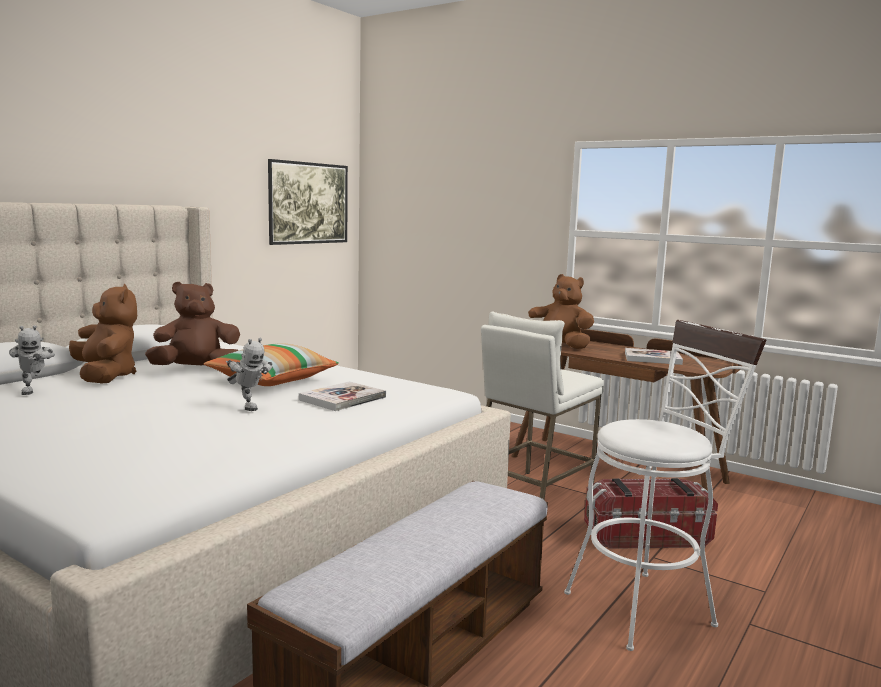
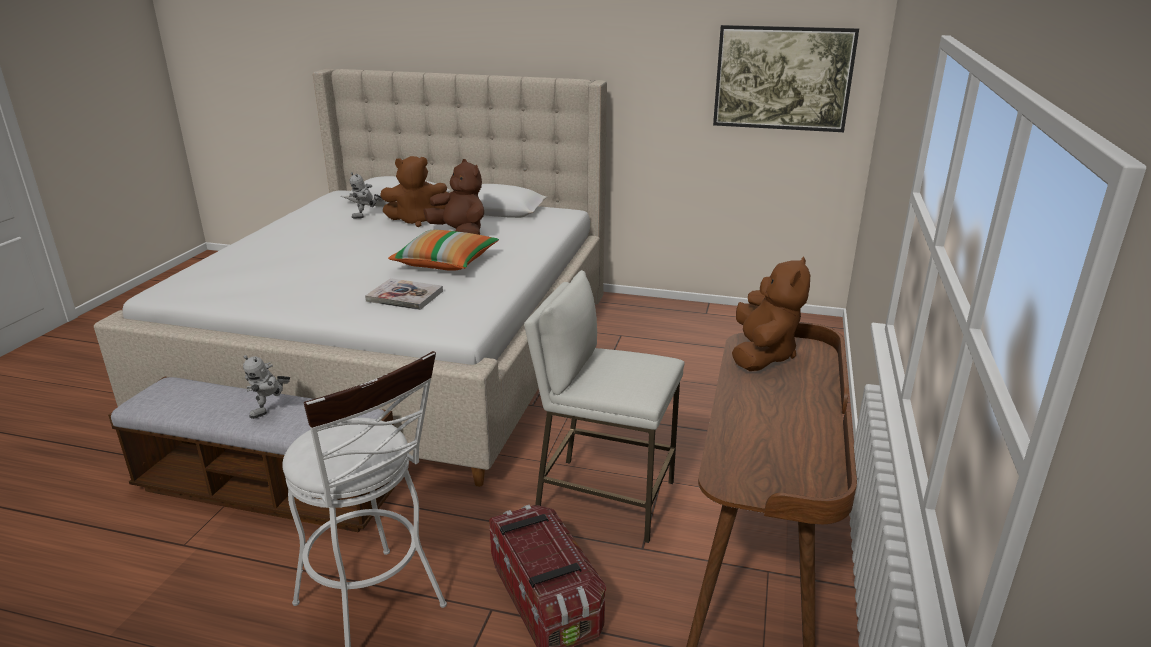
camera: 70 degrees right, 15 degrees up
brown plush toy [69,284,137,384] -> brown plush toy turned 45 degrees clockwise [380,156,448,227]
toy robot [226,338,273,411] -> toy robot moved to [243,355,290,419]
book [625,348,683,365] -> none

